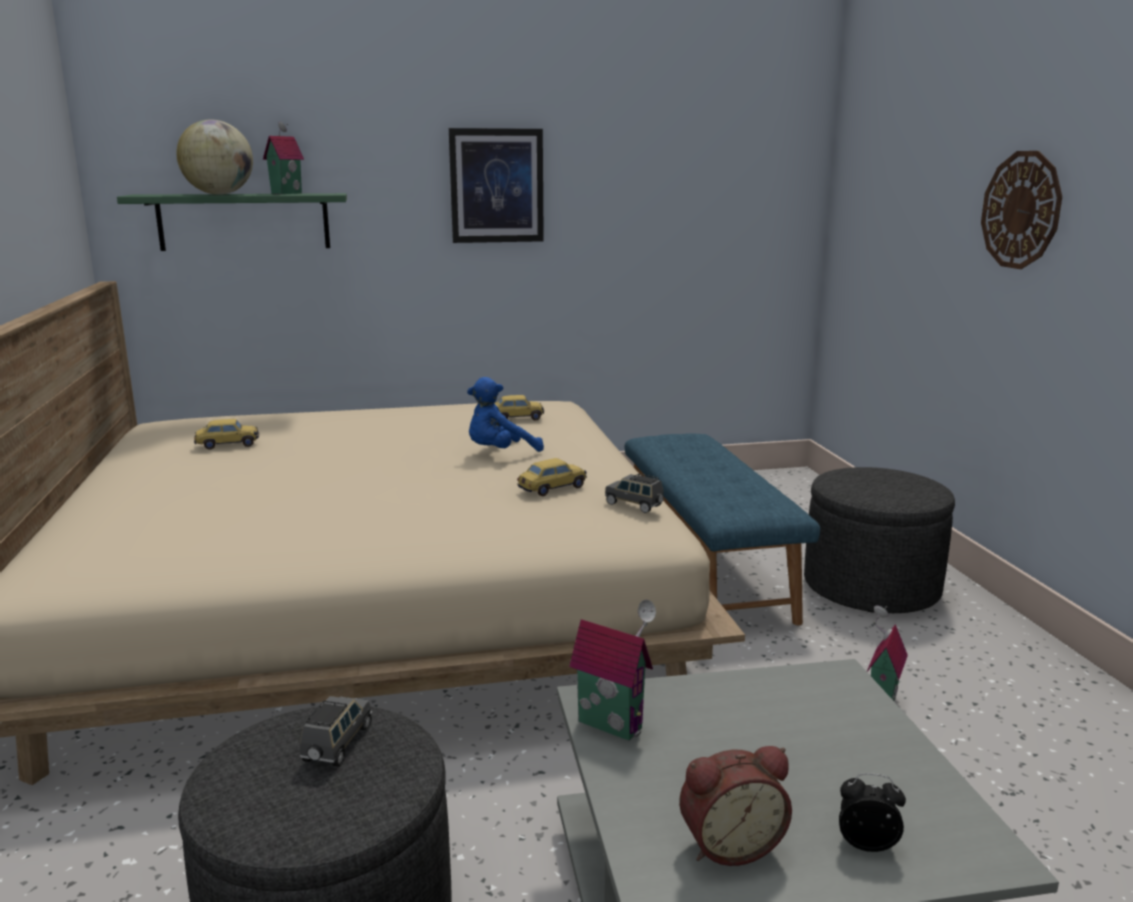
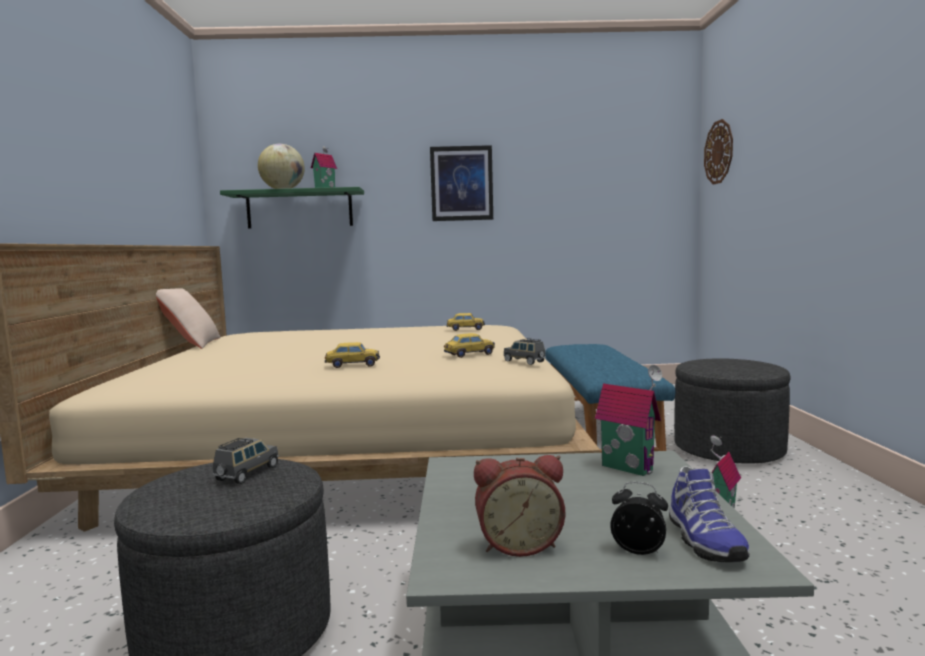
camera: 10 degrees right, 10 degrees down
toy car [194,419,259,450] -> toy car moved to [325,342,380,368]
blue plush toy [467,377,544,452] -> none
toy house [569,600,656,741] -> toy house moved to [595,365,662,476]
wall clock [981,151,1062,269] -> wall clock moved to [704,119,733,185]
none -> beige pillow [156,288,221,349]
none -> shoe [669,466,749,562]

